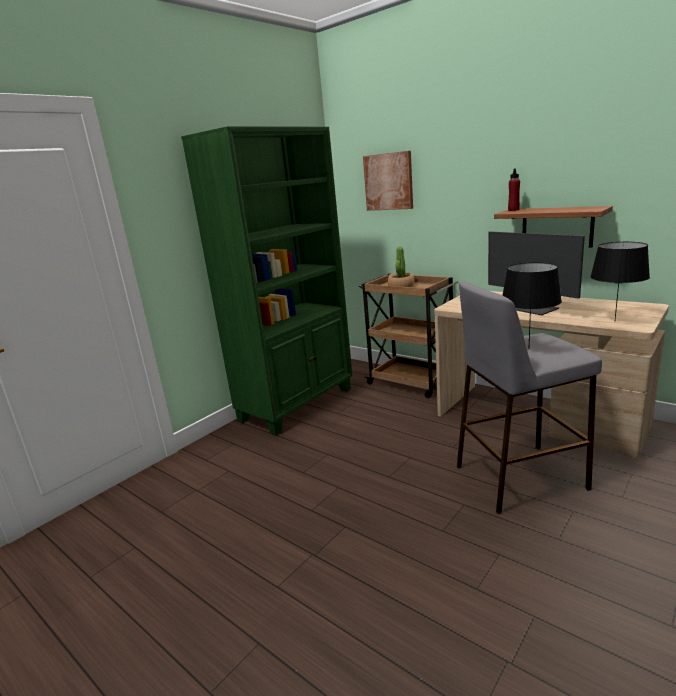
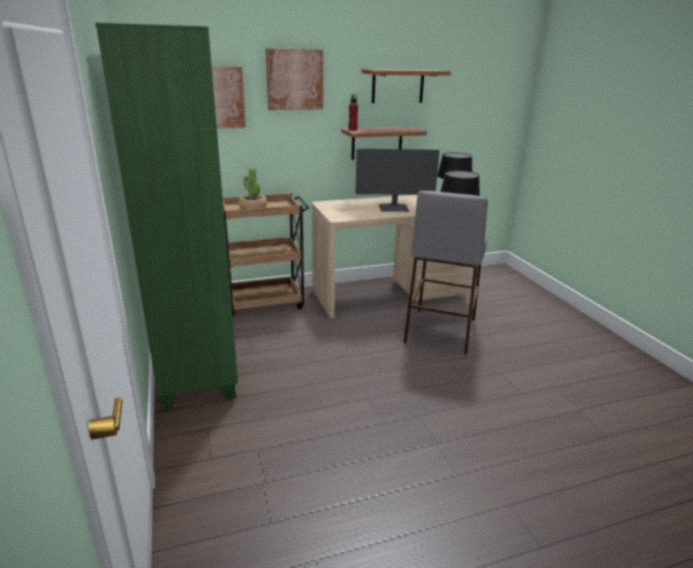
camera: 60 degrees left, 5 degrees up
none -> picture [266,48,323,110]
none -> shelf [362,69,451,103]

